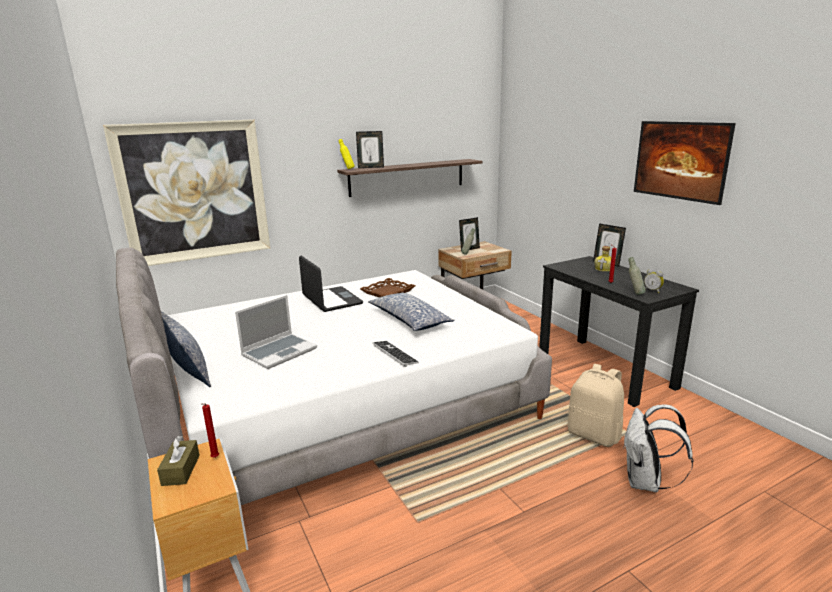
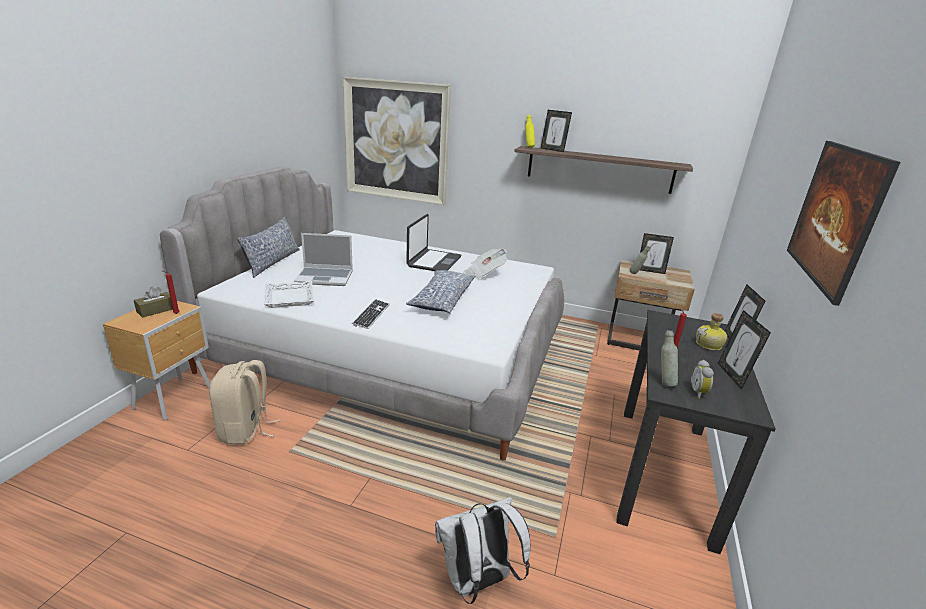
camera: 45 degrees right, 5 degrees up
brown tray [360,278,416,297] -> newspaper [463,249,508,279]
beige backpack [568,364,624,447] -> beige backpack moved to [209,360,280,445]
none -> white tray [264,281,315,308]
none -> picture frame [718,310,771,390]

